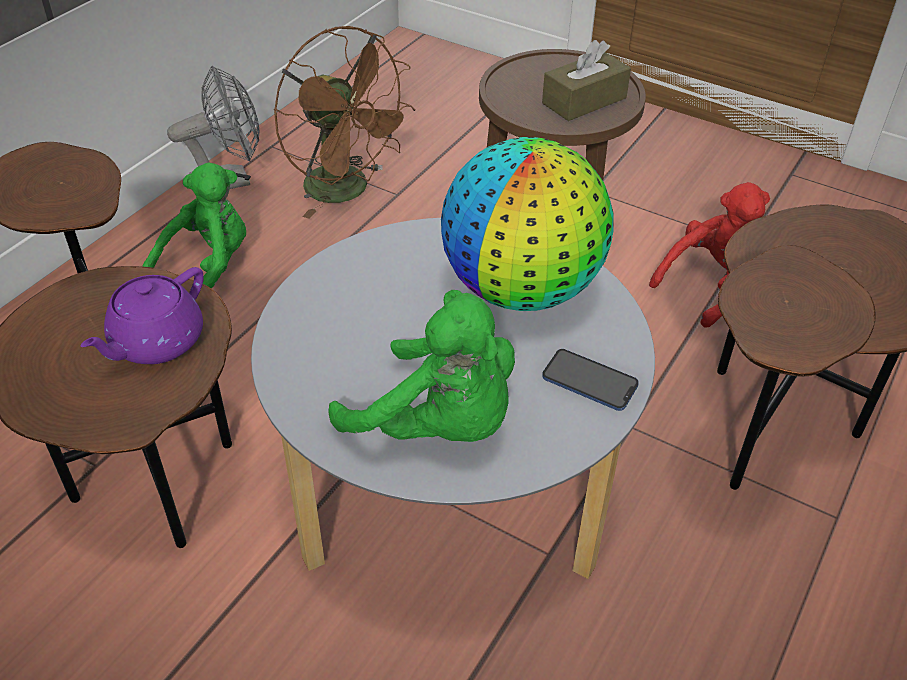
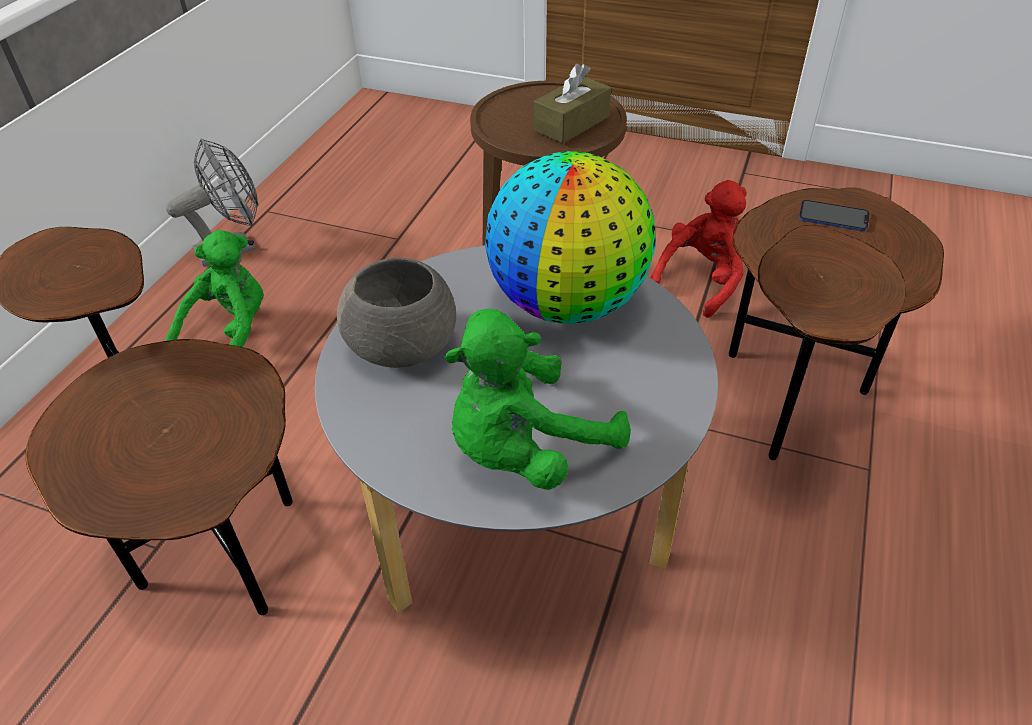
camera: 10 degrees left, 0 degrees up
purple teapot [81,267,204,364] -> none
brown fan [274,26,415,219] -> none
green plush toy [328,290,515,442] -> green plush toy turned 120 degrees clockwise [444,309,631,490]
phone [542,349,639,411] -> phone moved to [799,200,869,231]
none -> grey bowl [337,258,456,368]

